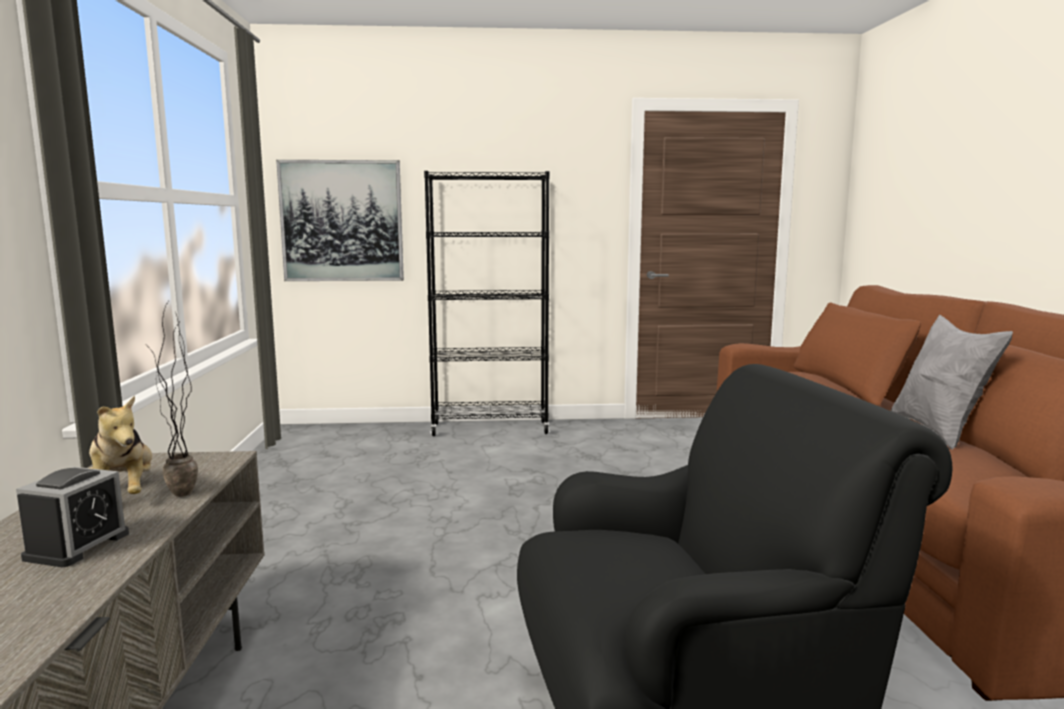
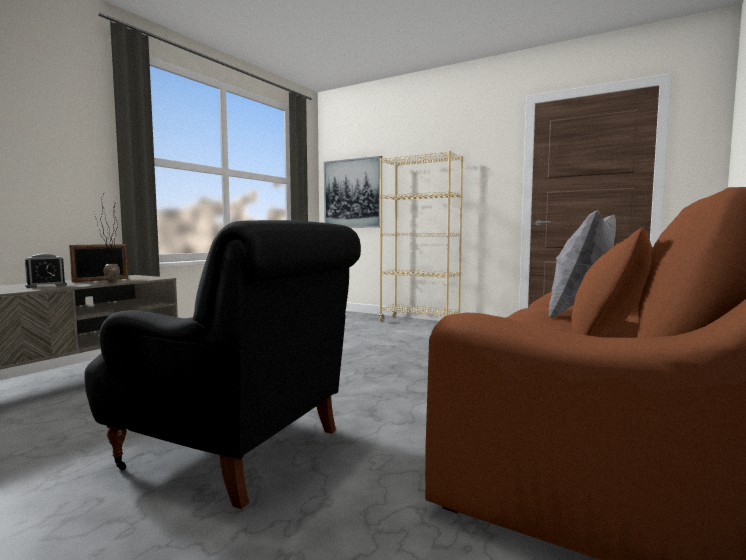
camera: 35 degrees right, 5 degrees down
plush toy [89,396,152,494] -> picture frame [69,244,128,282]
black bookcase [424,171,550,436] -> beige bookcase [379,151,463,322]

